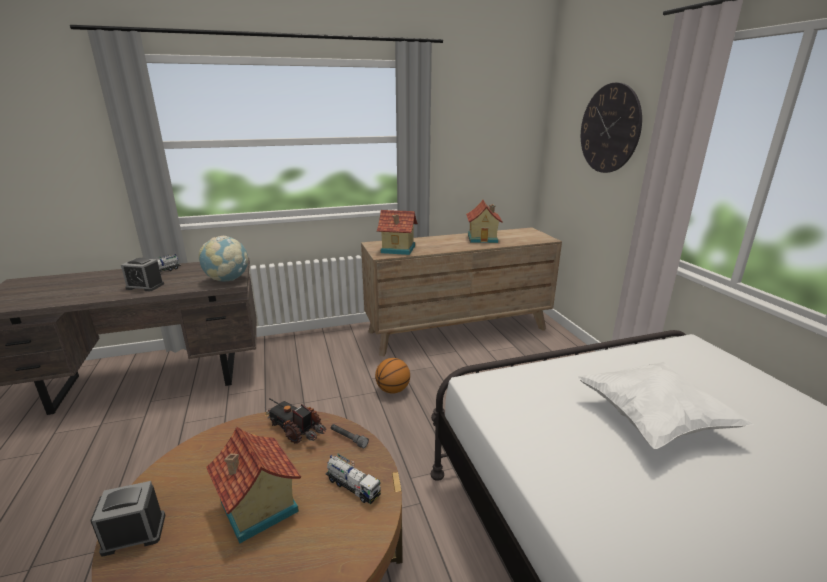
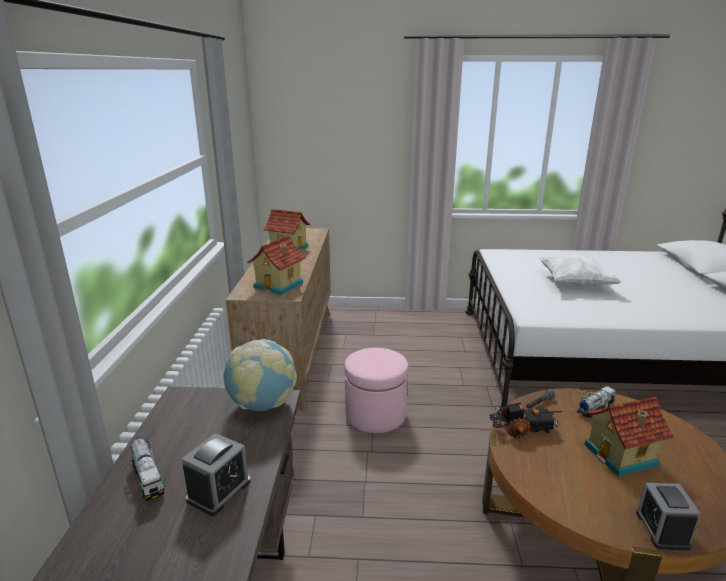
camera: 70 degrees left, 0 degrees up
toy truck [266,398,326,444] -> toy truck turned 150 degrees counterclockwise [490,402,563,438]
basketball [375,358,410,394] -> pink ottoman [344,348,408,433]
wall clock [581,82,642,173] -> none

